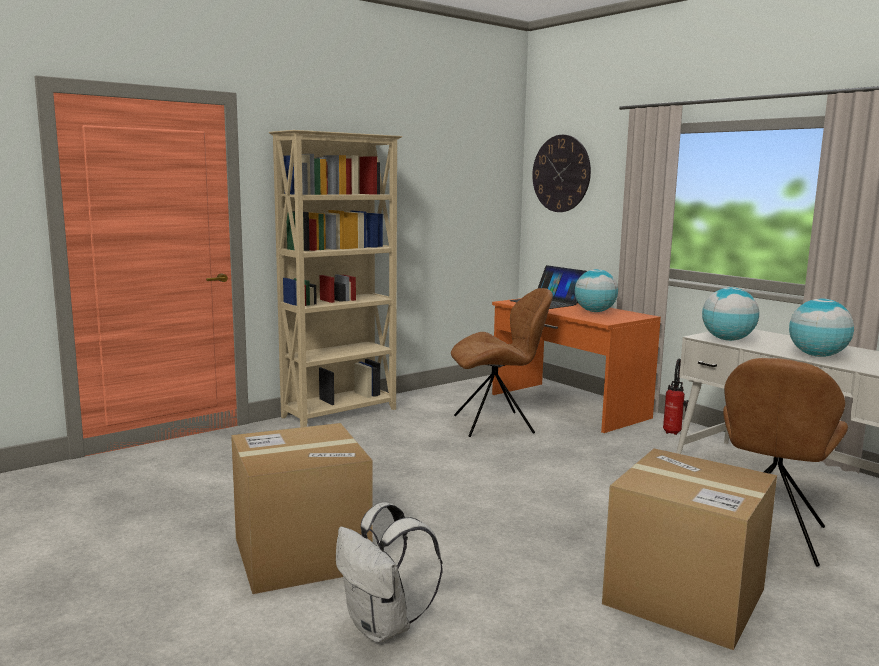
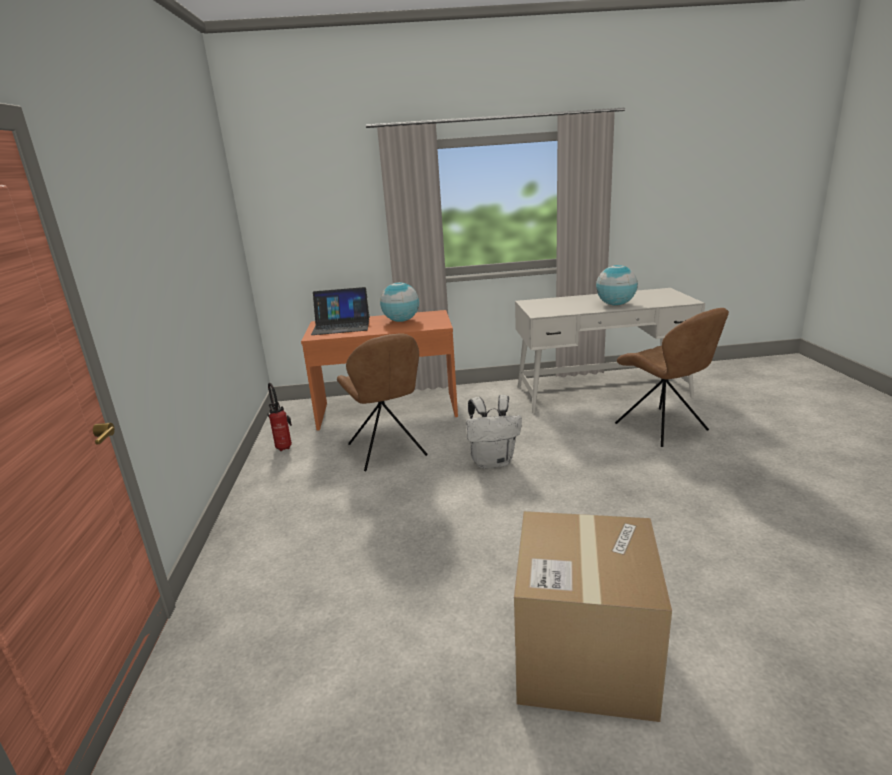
camera: 55 degrees left, 10 degrees up
beige bookcase [269,130,403,427] -> none
white backpack [336,502,443,643] -> white backpack moved to [466,395,522,469]
brown chair [451,288,553,437] -> brown chair turned 135 degrees clockwise [337,333,428,471]
wall clock [532,135,591,212] -> none
cardboard box [602,448,777,650] -> none
fire extinguisher [663,358,688,435] -> fire extinguisher moved to [267,383,292,451]
globe [702,287,759,341] -> none

